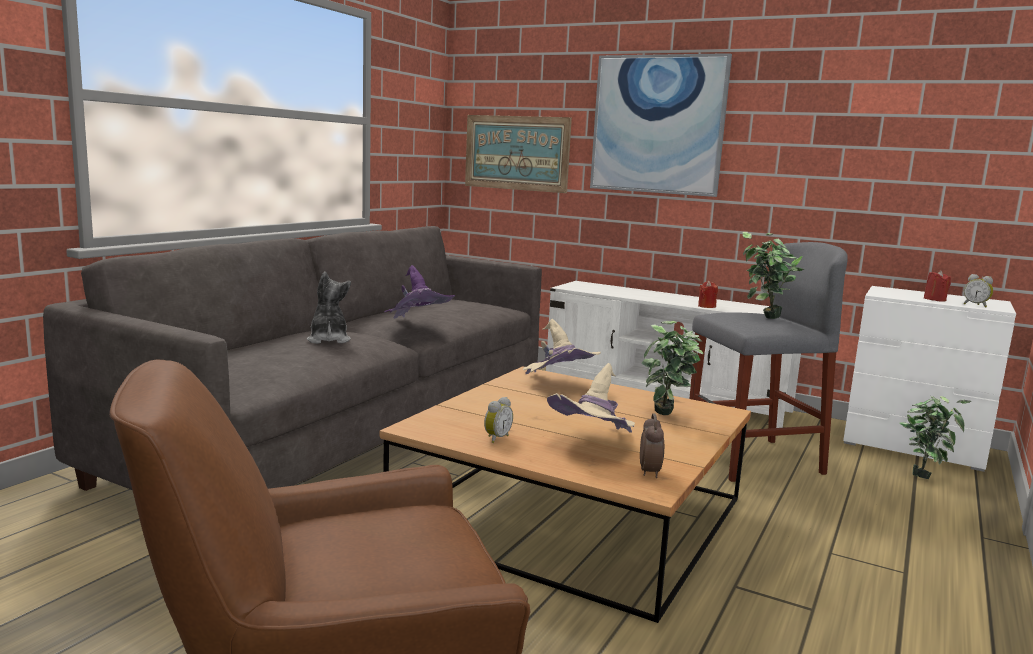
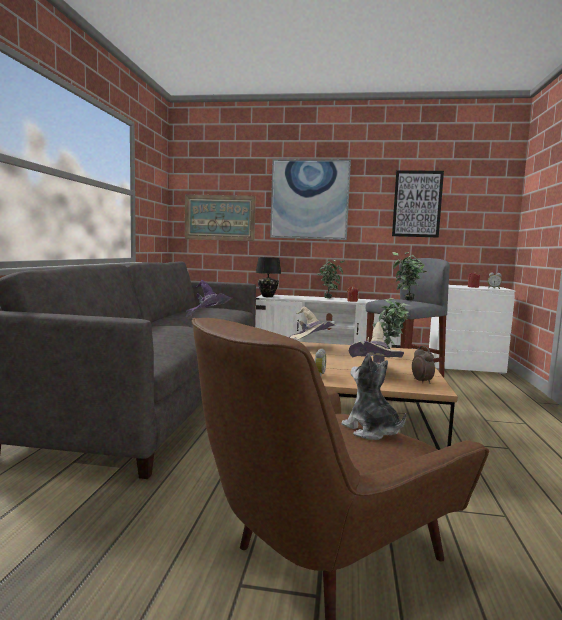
camera: 20 degrees left, 5 degrees down
plush toy [307,272,351,344] -> plush toy moved to [341,353,407,440]
potted plant [899,396,971,479] -> potted plant moved to [318,260,344,298]
none -> black table lamp [255,257,281,297]
none -> picture [392,170,444,238]

